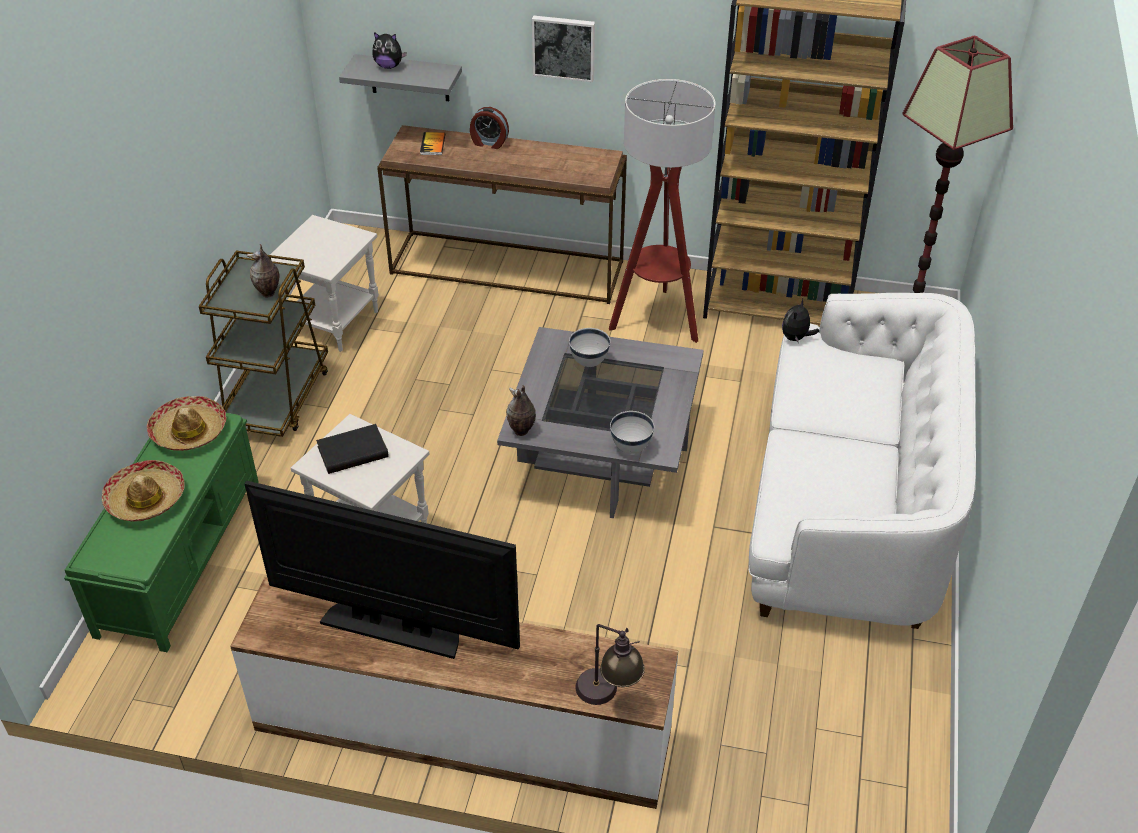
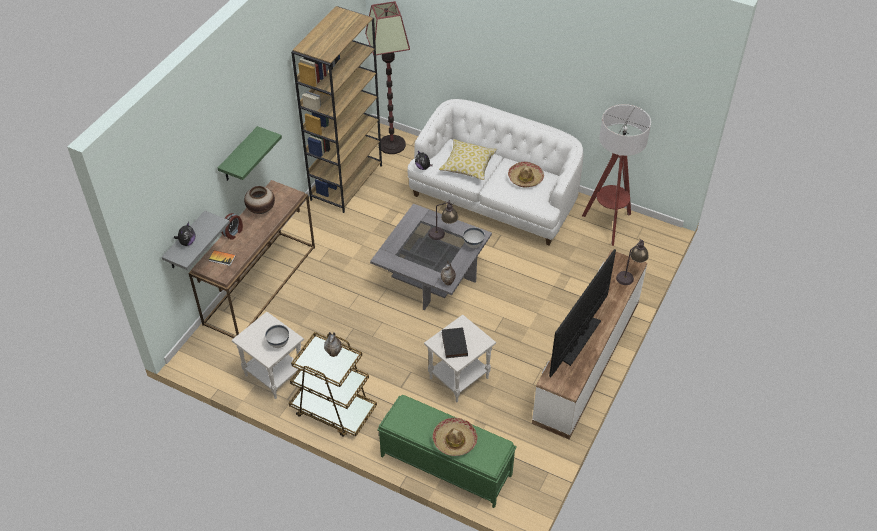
camera: 75 degrees left, 5 degrees up
hat [147,396,227,451] -> hat moved to [508,161,544,187]
picture [532,15,595,82] -> green shelf [218,126,282,181]
white bowl [569,328,610,367] -> white bowl moved to [265,325,289,348]
floor lamp [609,79,715,343] -> floor lamp moved to [582,104,651,246]
none -> vase [244,186,275,214]
none -> table lamp [428,200,458,240]
none -> pillow [439,139,497,180]

